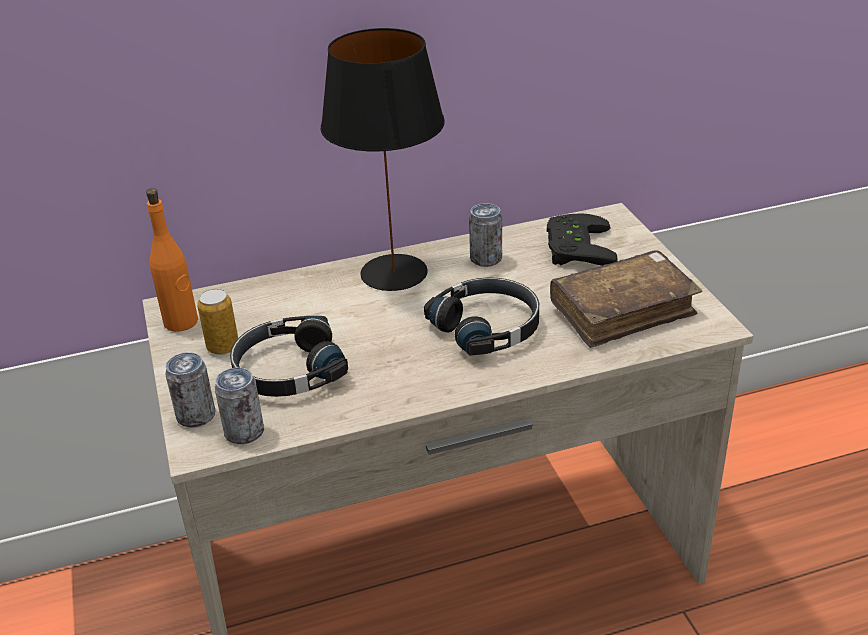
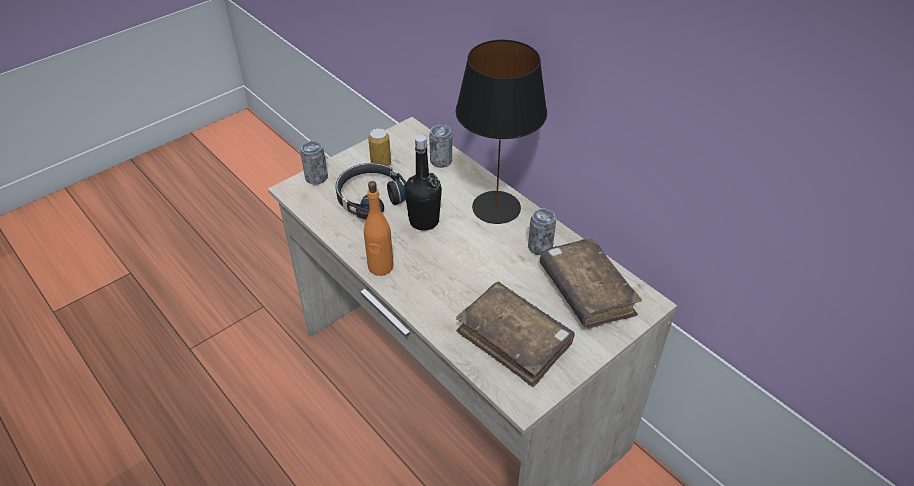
camera: 65 degrees right, 10 degrees up
orange bottle [146,188,198,332] -> orange bottle moved to [364,181,394,276]
can [215,367,264,444] -> can moved to [429,125,452,168]
black headphones [424,278,539,356] -> none
black game controller [547,213,618,266] -> brown book [540,237,642,329]
none -> black bottle [404,134,442,231]

